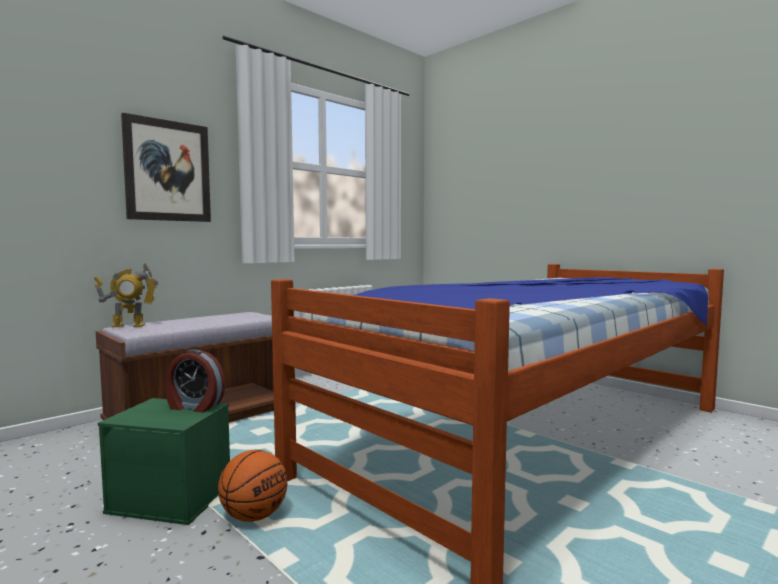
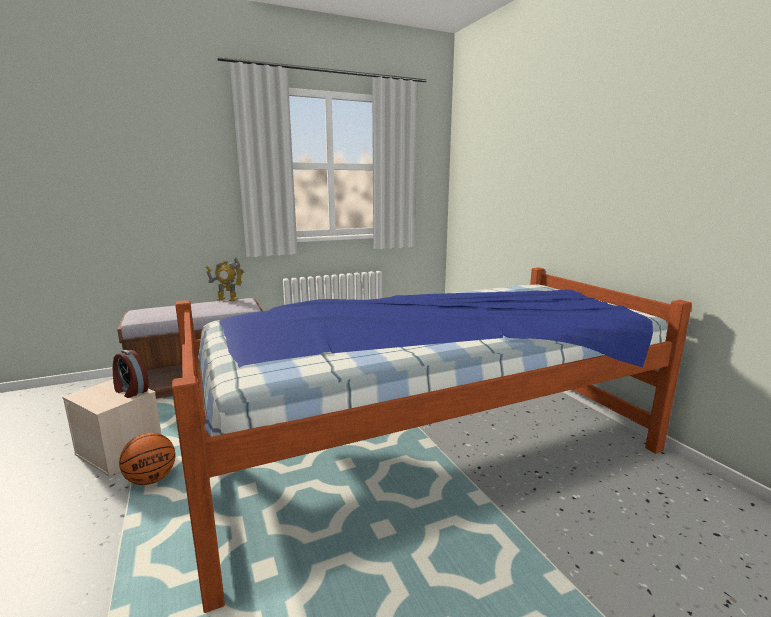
camera: 20 degrees right, 10 degrees up
toy robot [94,263,159,327] -> toy robot moved to [206,257,244,301]
green storage box [98,398,230,525] -> beige storage box [62,379,161,477]
picture [121,113,211,222] -> none

